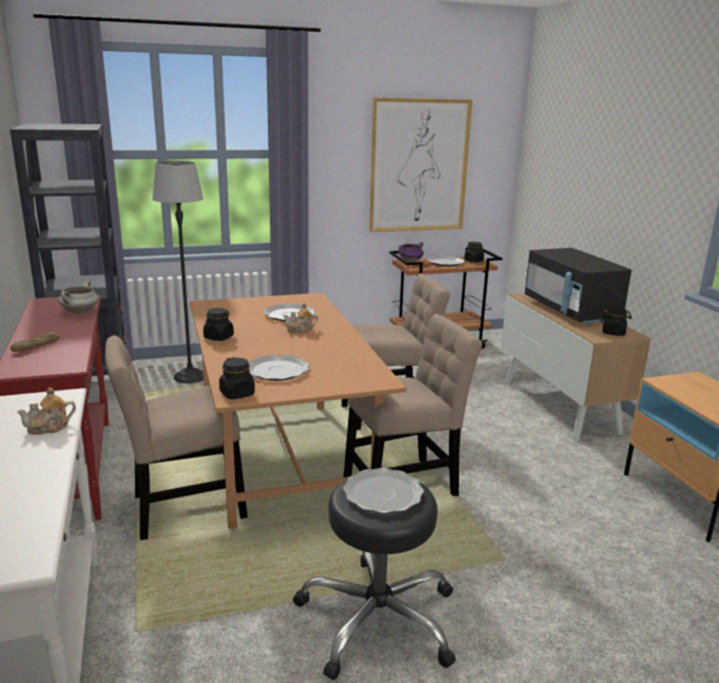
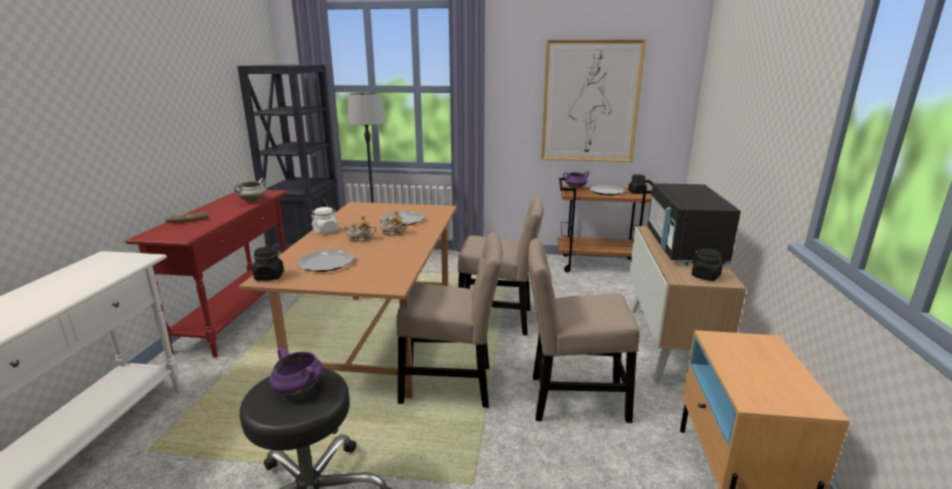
camera: 25 degrees right, 0 degrees up
teapot [17,387,76,435] -> teapot moved to [344,215,376,242]
beige chair [105,335,248,540] -> beige chair moved to [528,238,640,423]
black jar [203,308,234,341] -> white jar [312,207,338,234]
plate [343,468,424,513] -> purple cooking pot [269,347,323,395]

